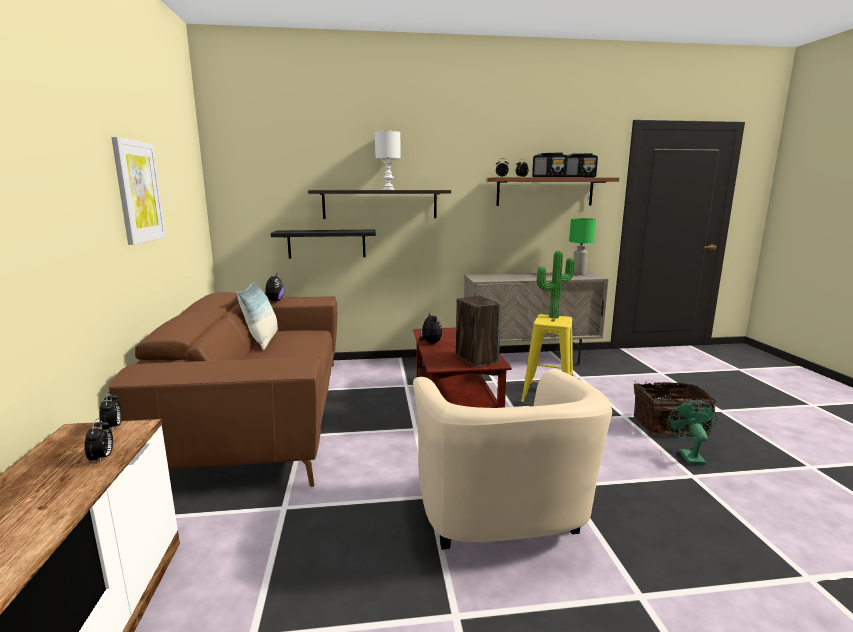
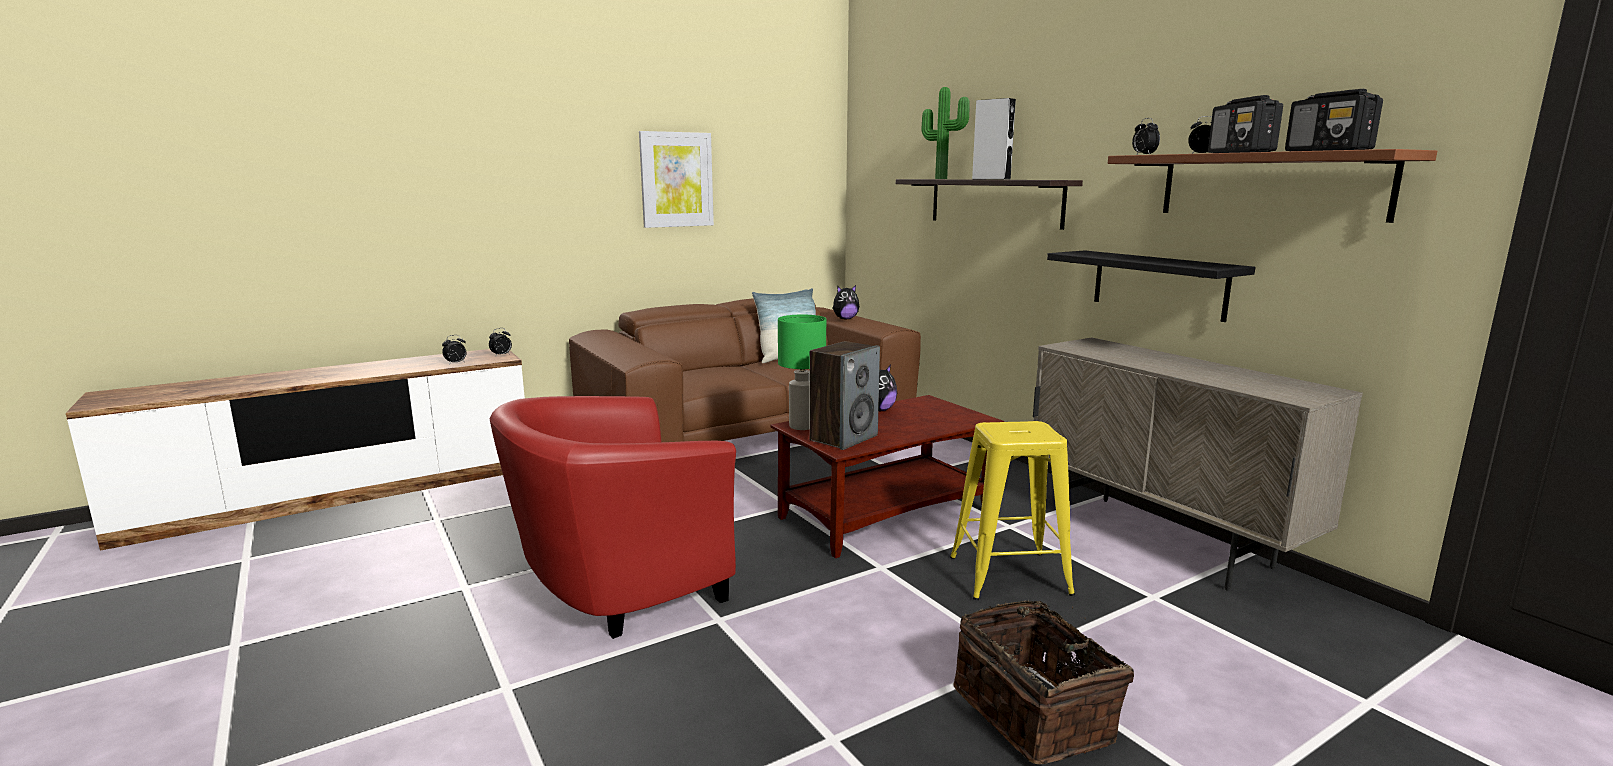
camera: 65 degrees right, 0 degrees up
black shelf [271,230,376,258] -> black shelf moved to [1047,250,1256,322]
white table lamp [375,131,401,190] -> grey speaker [972,98,1016,179]
beige armchair [413,369,612,550] -> red armchair [490,396,736,639]
potted plant [537,251,575,319] -> potted plant moved to [921,87,970,179]
green table lamp [569,218,596,275] -> green table lamp moved to [778,315,826,430]
green fan [668,401,717,465] -> none

